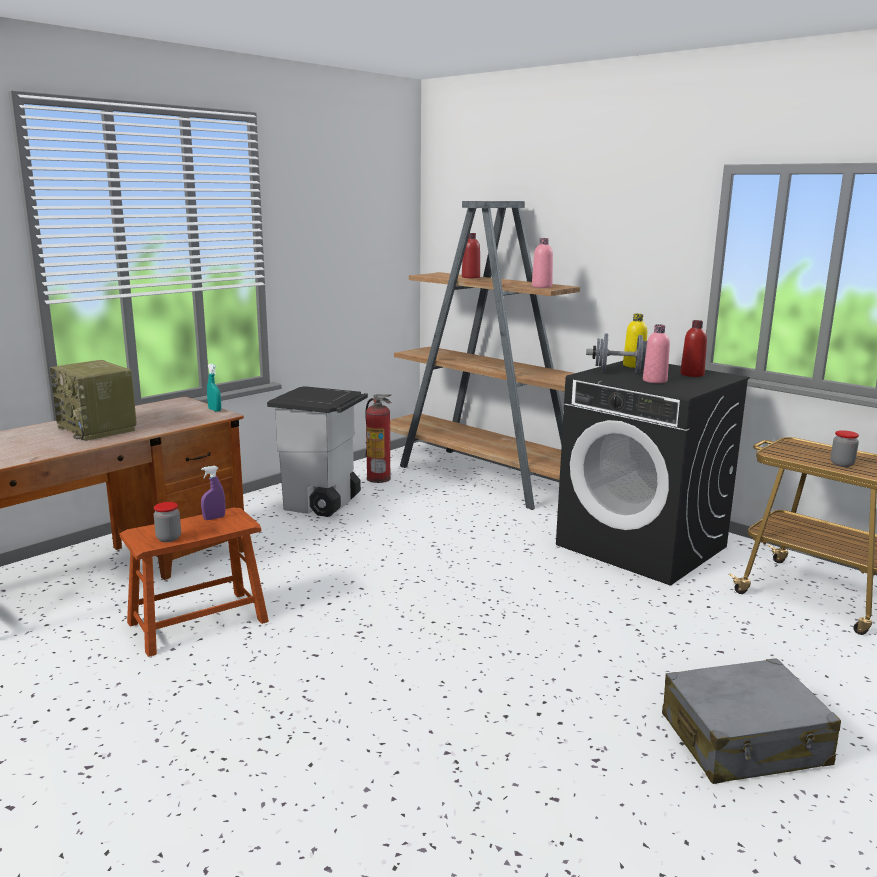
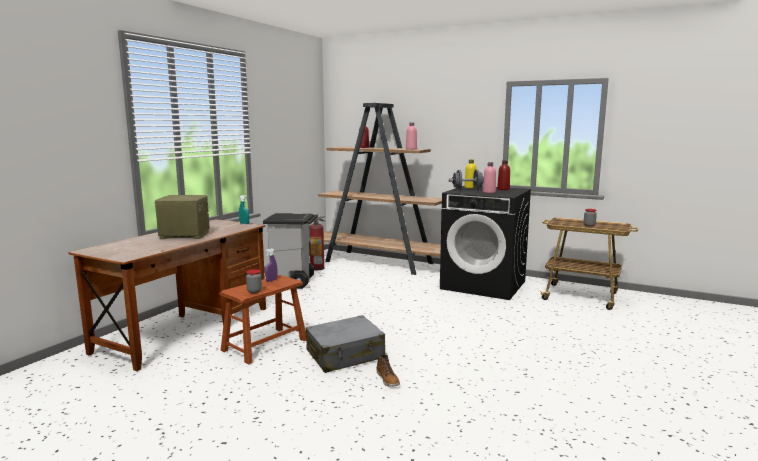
camera: 15 degrees left, 5 degrees down
radio [50,360,137,441] -> radio turned 150 degrees clockwise [155,195,210,239]
grey suitcase [662,658,841,784] -> grey suitcase moved to [306,315,386,373]
none -> boot [377,354,400,387]

